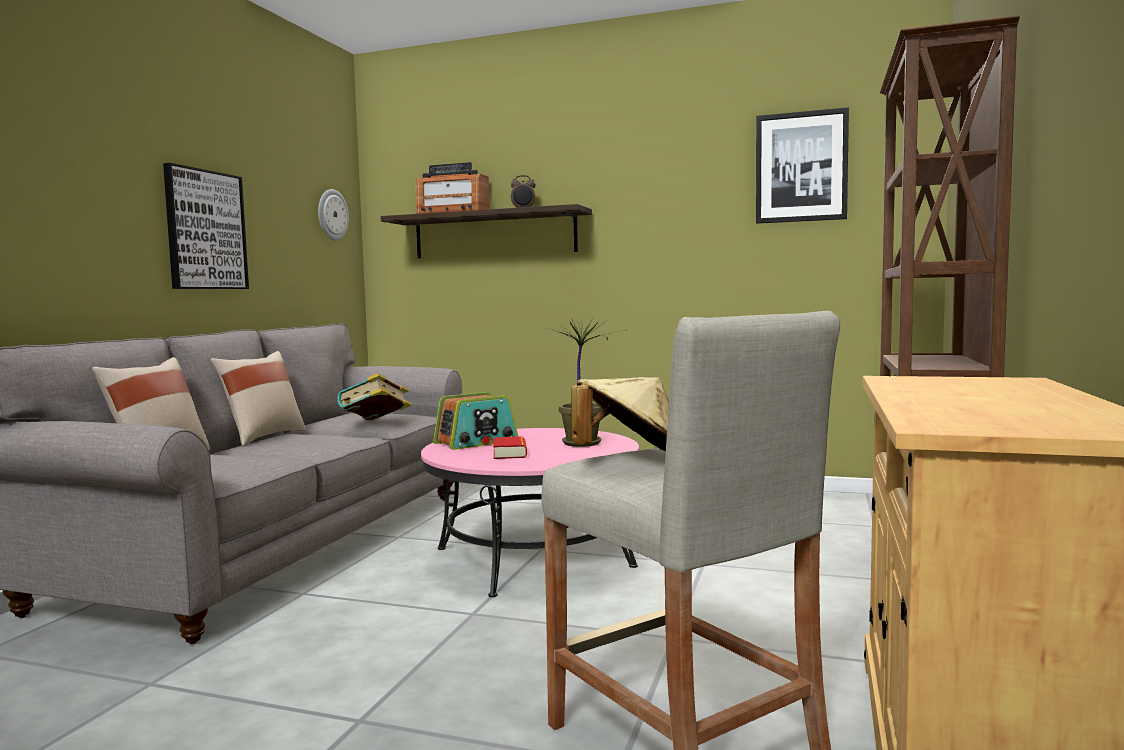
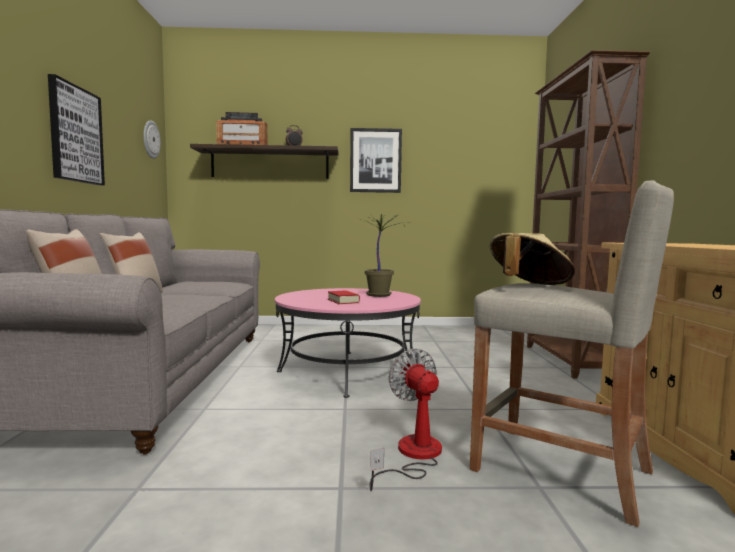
camera: 20 degrees left, 0 degrees up
book [337,373,412,420] -> none
radio [433,392,518,450] -> none
picture [756,107,849,224] -> picture moved to [350,128,402,193]
none -> fan [370,348,442,491]

